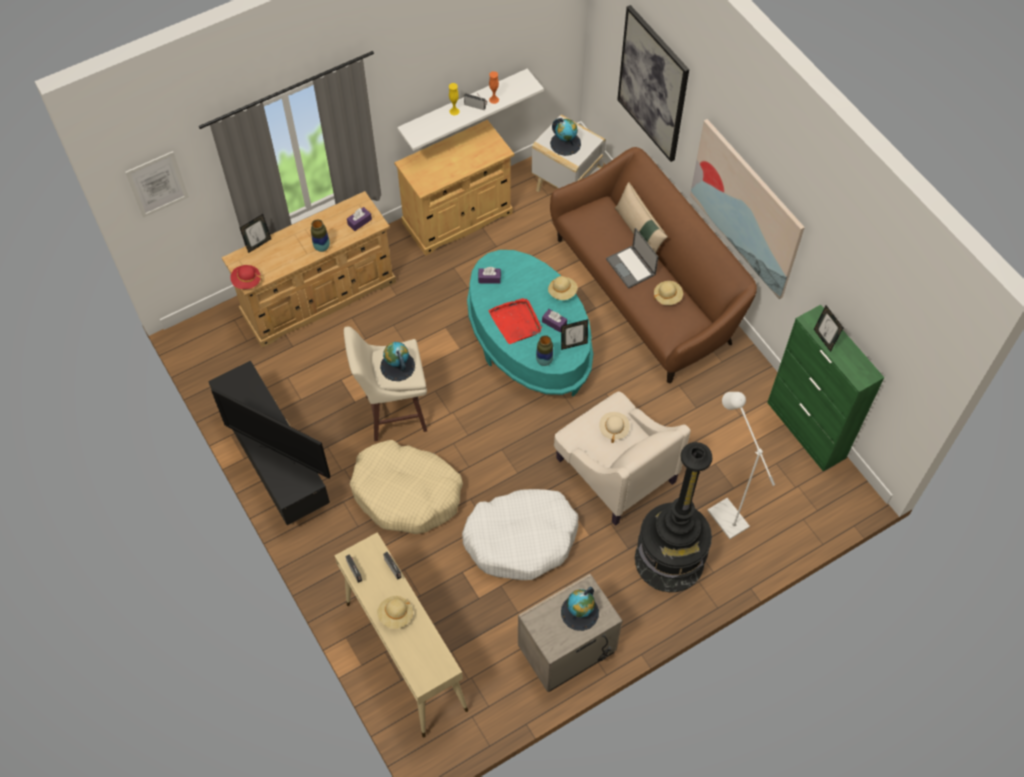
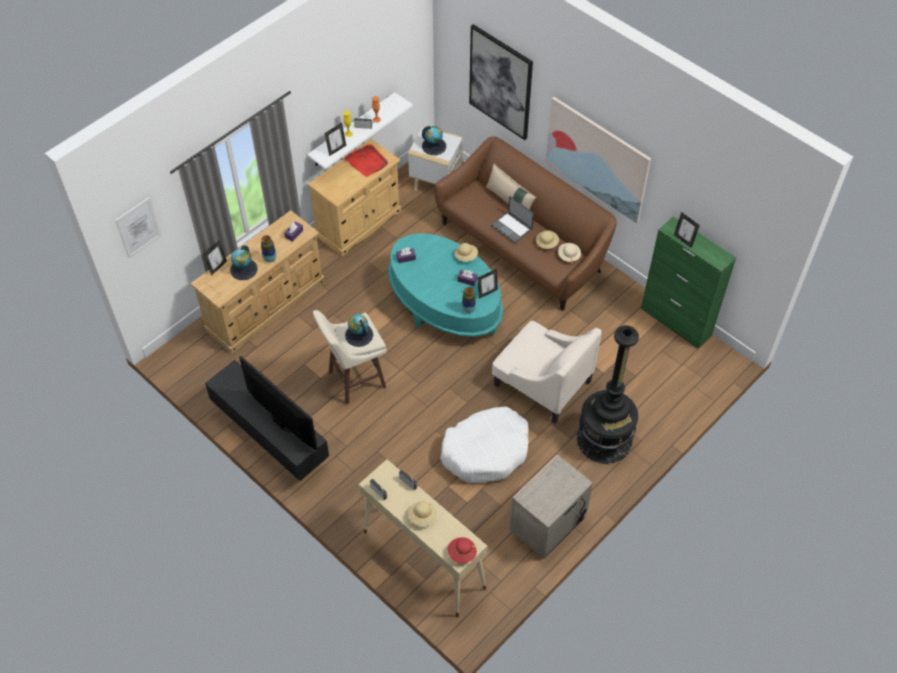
camera: 15 degrees left, 5 degrees down
television [211,388,331,478] -> television turned 150 degrees counterclockwise [239,356,318,450]
red hat [231,265,262,289] -> red hat moved to [448,537,477,564]
beige dog bed [350,440,463,534] -> none
red tray [488,298,542,344] -> red tray moved to [344,144,388,177]
globe [561,587,599,631] -> globe moved to [230,245,258,280]
beige hat [599,412,630,443] -> beige hat moved to [558,243,581,265]
white floor lamp [707,392,775,539] -> none
none -> picture frame [325,123,346,156]

